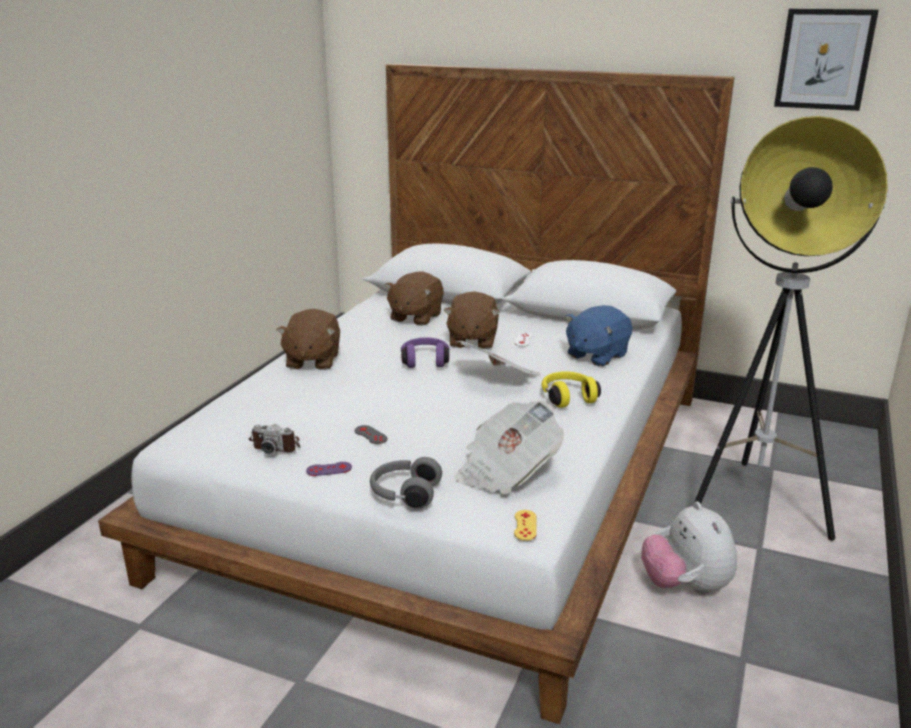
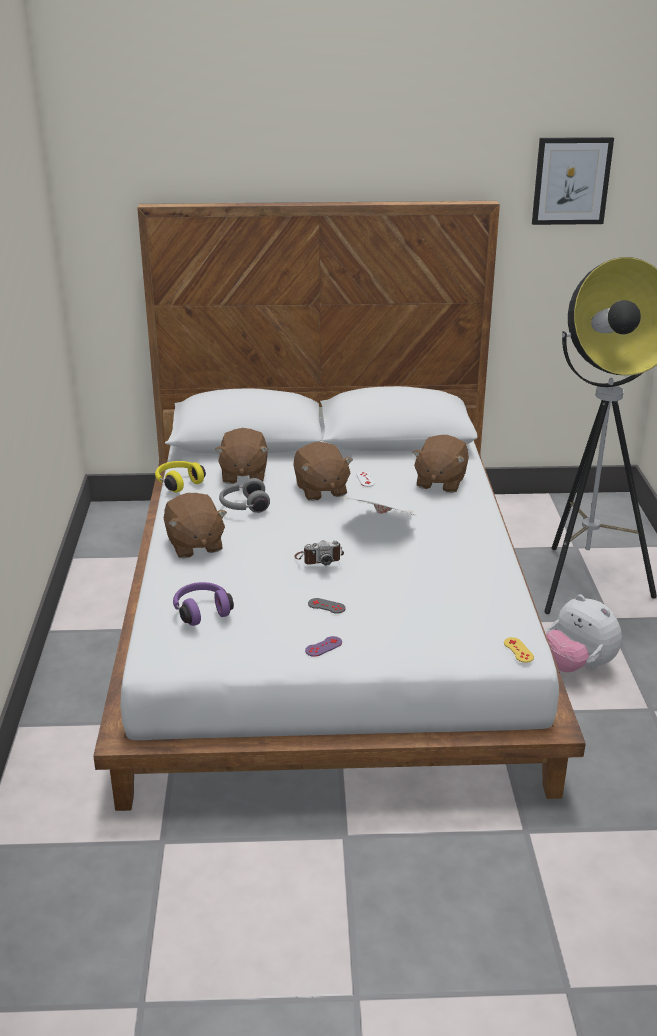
camera: 25 degrees left, 5 degrees up
camera [249,424,300,454] -> camera moved to [294,540,344,566]
grey headphones [370,457,442,509] -> grey headphones moved to [219,478,270,513]
purple headphones [401,337,450,368] -> purple headphones moved to [173,582,234,626]
newspaper [455,401,564,494] -> none
yellow headphones [542,372,601,408] -> yellow headphones moved to [155,461,206,493]
blue plush toy [565,305,633,366] -> brown plush toy [412,435,469,493]

